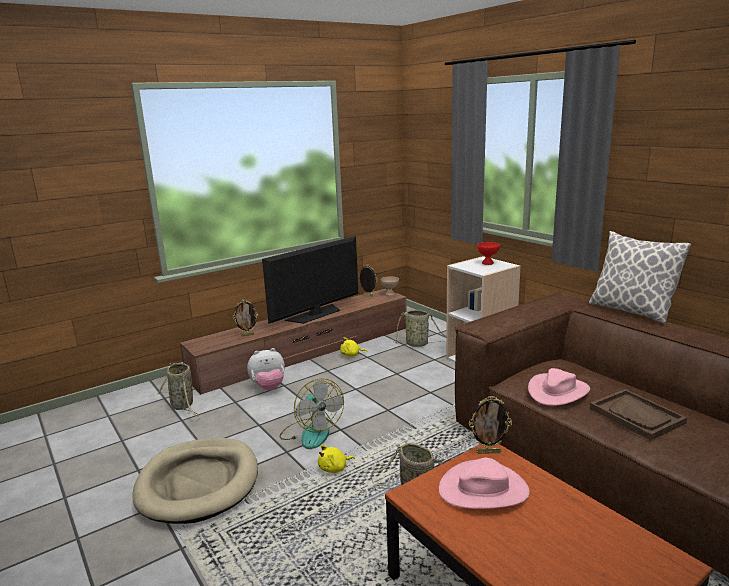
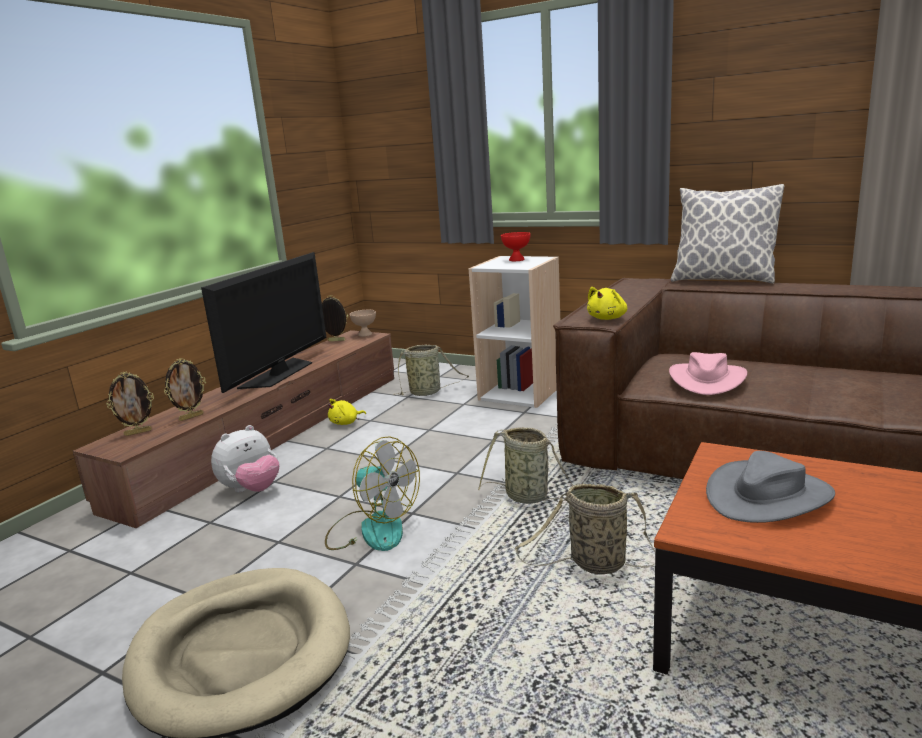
camera: 25 degrees left, 0 degrees up
basket [157,362,199,416] -> basket moved to [478,427,573,504]
yellow plush toy [318,445,355,473] -> yellow plush toy moved to [587,287,627,320]
pink hat [439,458,530,509] -> grey hat [706,451,835,523]
picture frame [469,396,512,454] -> picture frame moved to [106,372,154,436]
brown tray [590,389,687,441] -> none

